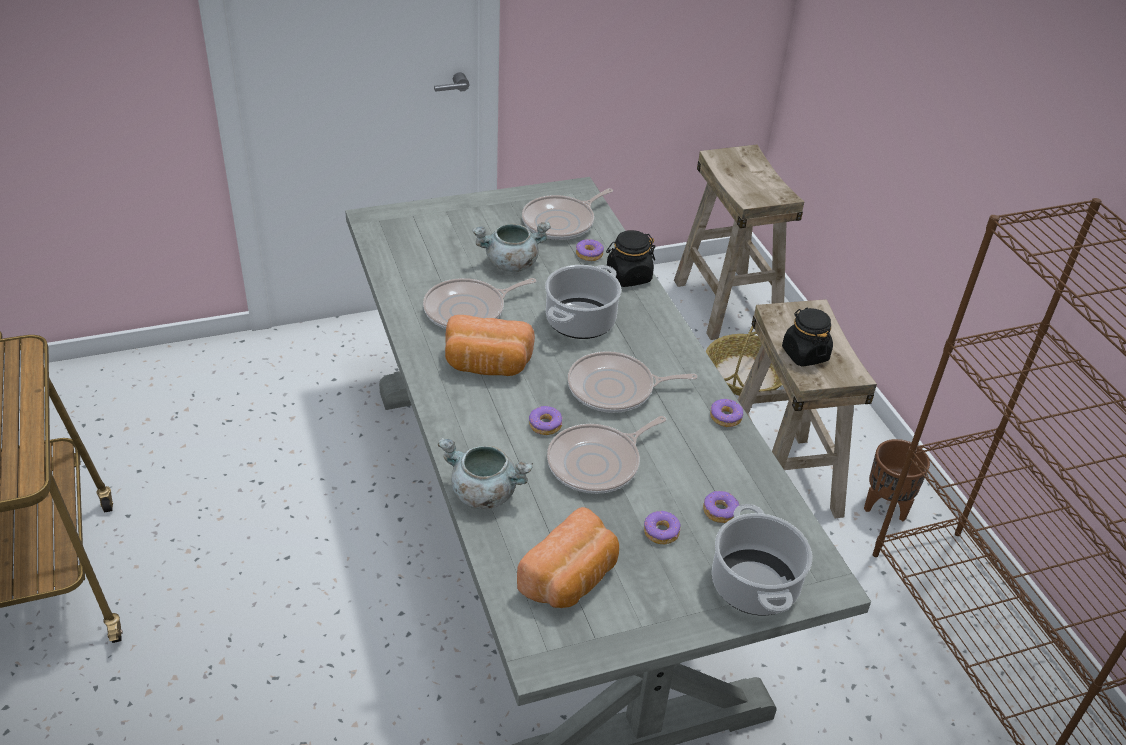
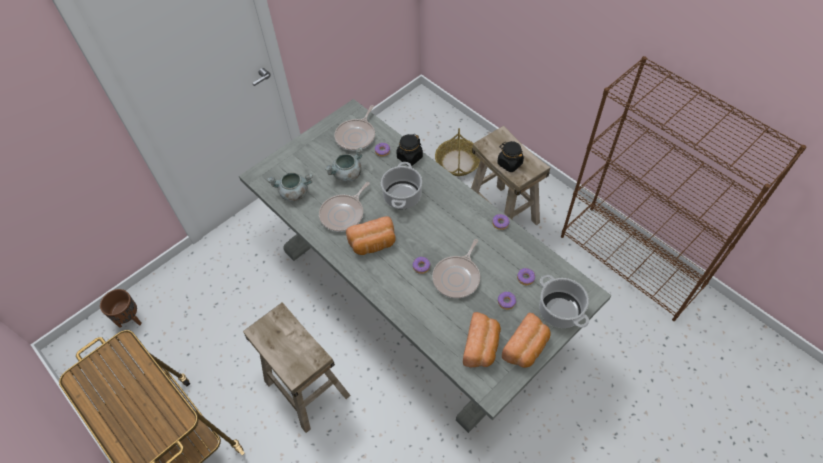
camera: 20 degrees left, 15 degrees up
grey cooking pot [438,438,533,509] -> grey cooking pot moved to [267,172,313,202]
frying pan [568,351,698,413] -> none
beige stool [674,144,804,340] -> beige stool moved to [243,302,351,433]
brown planter [864,439,930,521] -> brown planter moved to [100,289,142,328]
none -> bread [502,313,551,368]

